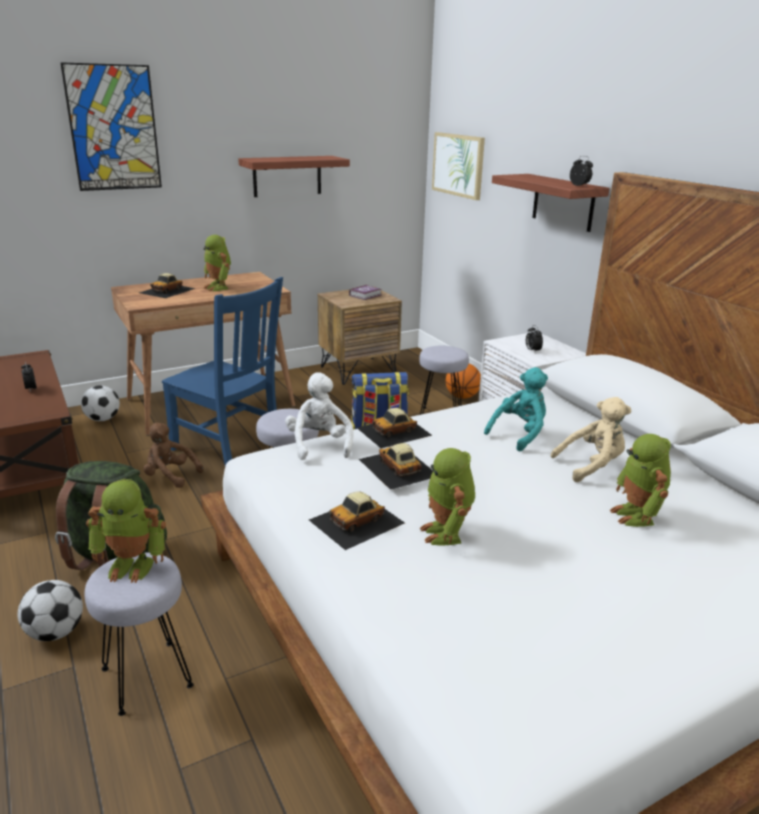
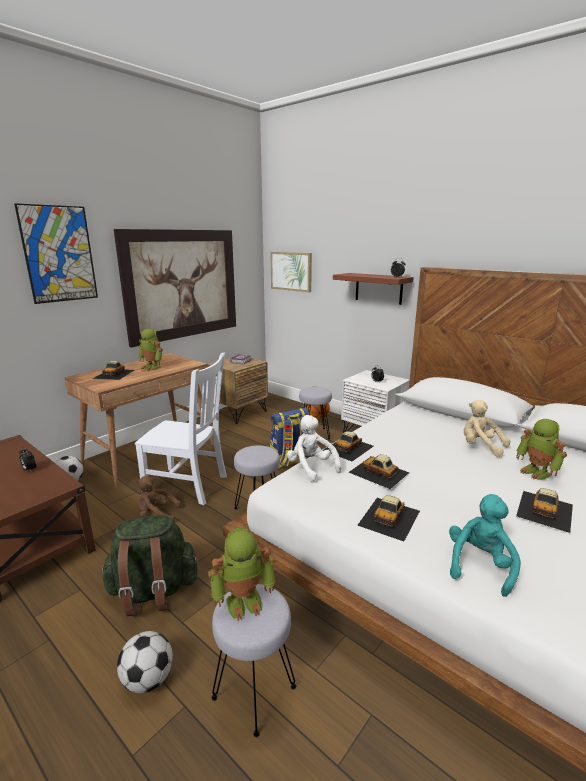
camera: 20 degrees left, 5 degrees down
blue chair [162,277,283,466] -> white chair [135,352,227,505]
shelf [238,156,350,197] -> picture [114,229,236,348]
toy robot [420,448,475,546] -> none
turquoise plush toy [484,367,548,452] -> turquoise plush toy moved to [449,494,521,597]
beige plush toy [551,397,632,482] -> beige plush toy turned 105 degrees counterclockwise [464,400,510,457]
none -> toy car [516,488,573,533]

